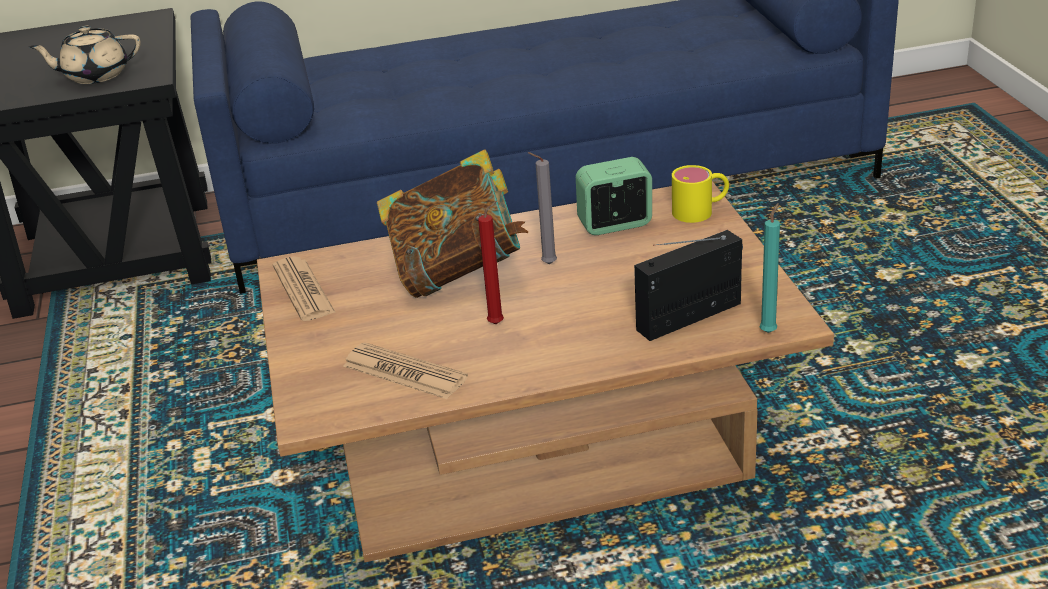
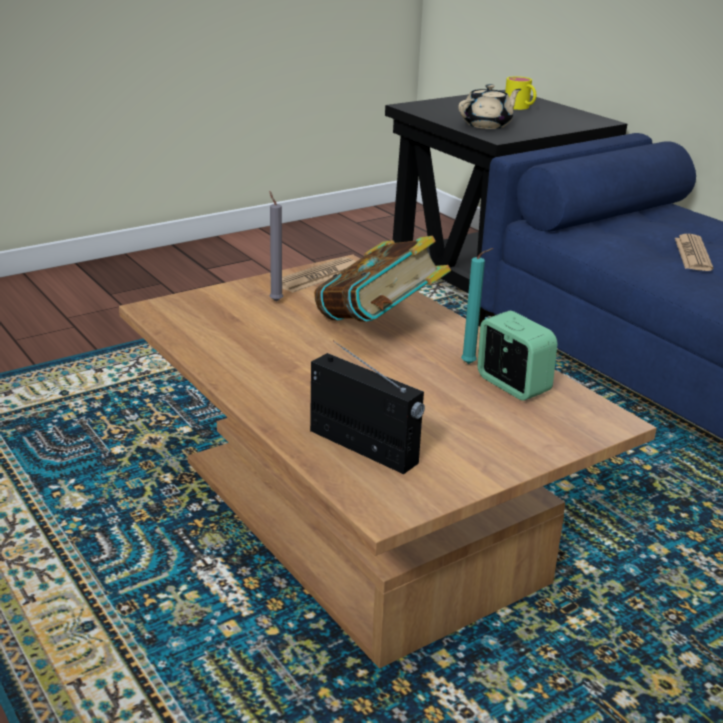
camera: 65 degrees right, 5 degrees down
beige teapot [29,26,141,84] -> beige teapot turned 90 degrees clockwise [458,84,521,129]
newspaper [343,342,468,399] -> newspaper moved to [675,234,713,271]
red candle [478,201,504,324] -> none
grey candle [528,152,557,264] -> grey candle moved to [269,191,283,302]
yellow mug [672,165,729,223] -> yellow mug moved to [505,76,536,110]
turquoise candle [759,203,780,333] -> turquoise candle moved to [461,248,494,364]

